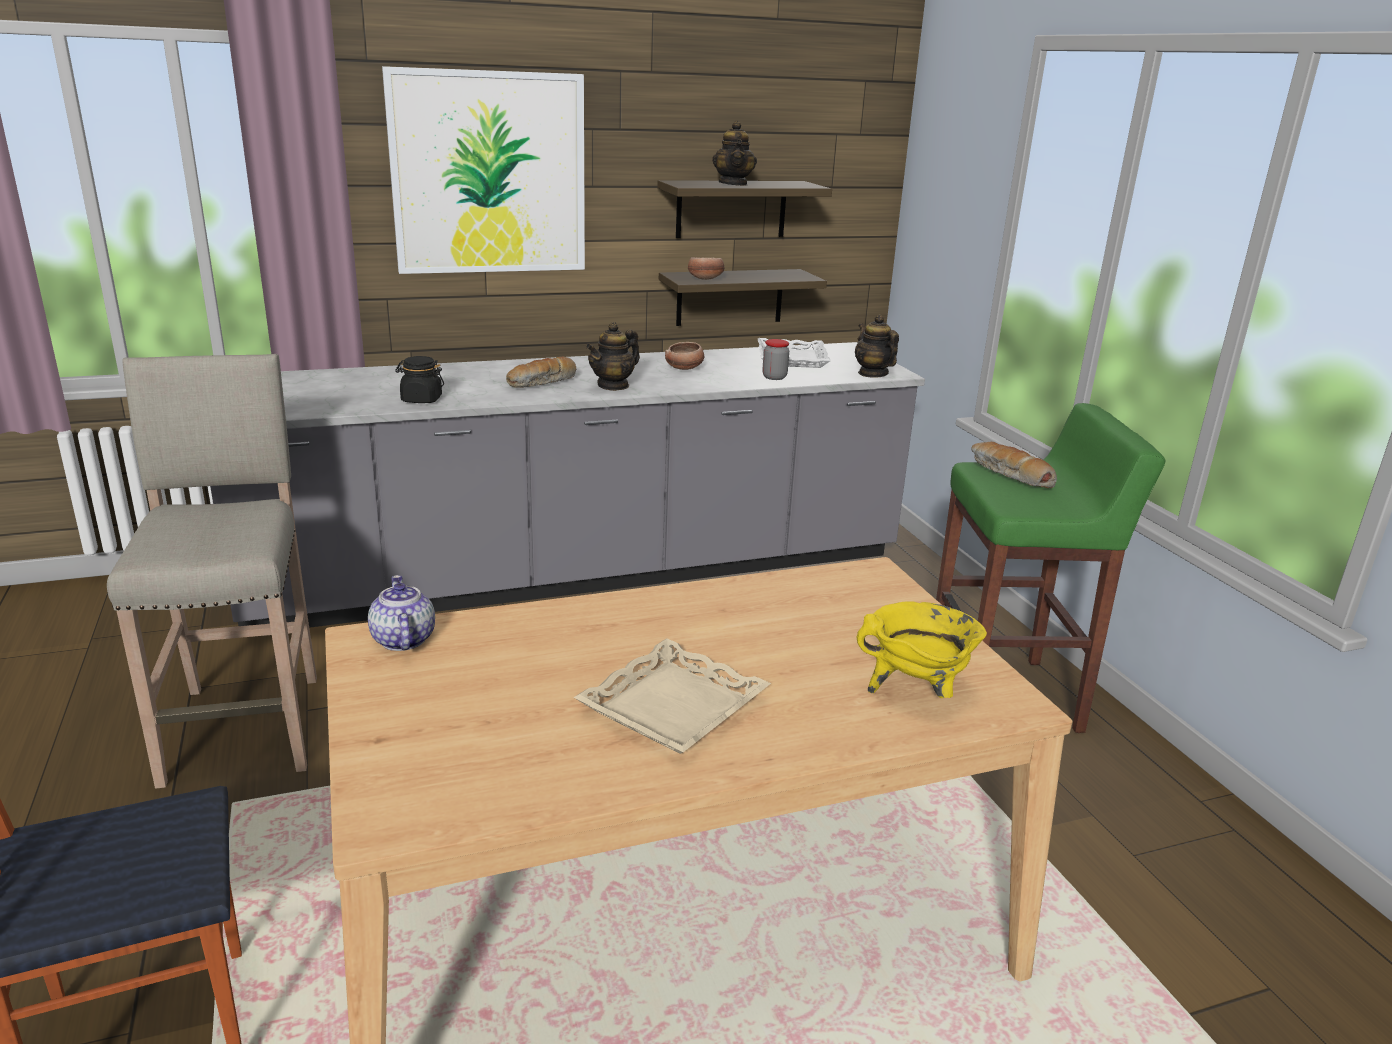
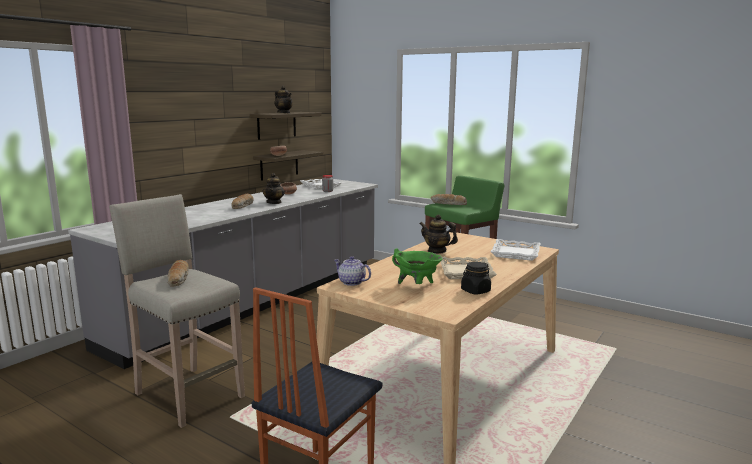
camera: 35 degrees left, 10 degrees down
picture [382,66,585,274] -> none
black jar [395,356,444,403] -> black jar moved to [461,262,491,295]
teapot [855,314,899,378] -> teapot moved to [419,214,458,254]
yellow cooking pot [857,601,987,698] -> white tray [490,239,541,261]
none -> bread [167,260,189,287]
none -> green cooking pot [392,248,443,284]

